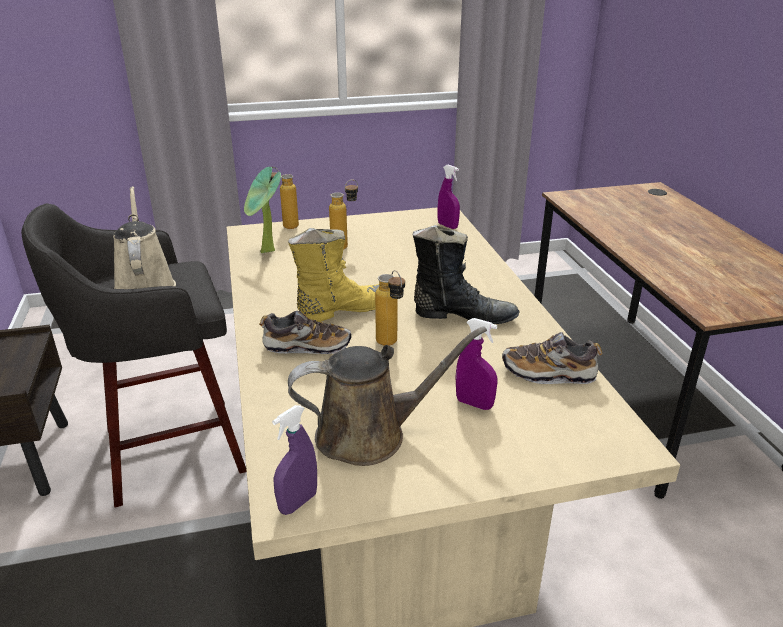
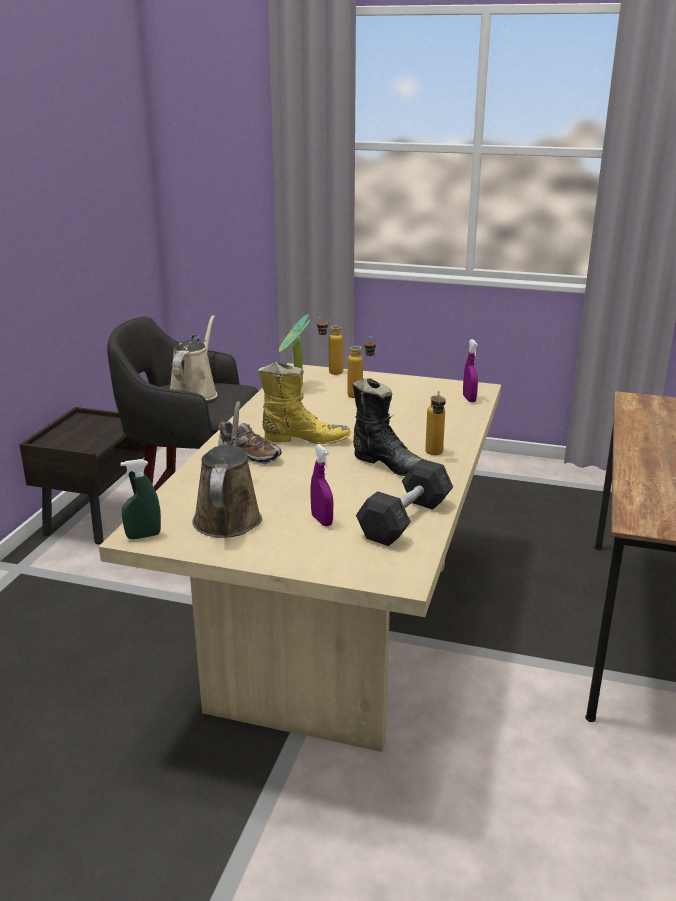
camera: 30 degrees right, 5 degrees down
purple spray bottle [272,405,317,515] -> green spray bottle [120,459,161,539]
brown watering can [288,326,487,466] -> brown watering can turned 105 degrees counterclockwise [192,401,262,538]
bottle [375,270,405,346] -> bottle moved to [425,391,446,455]
shoe [502,332,602,384] -> grey dumbbell [356,459,453,546]

